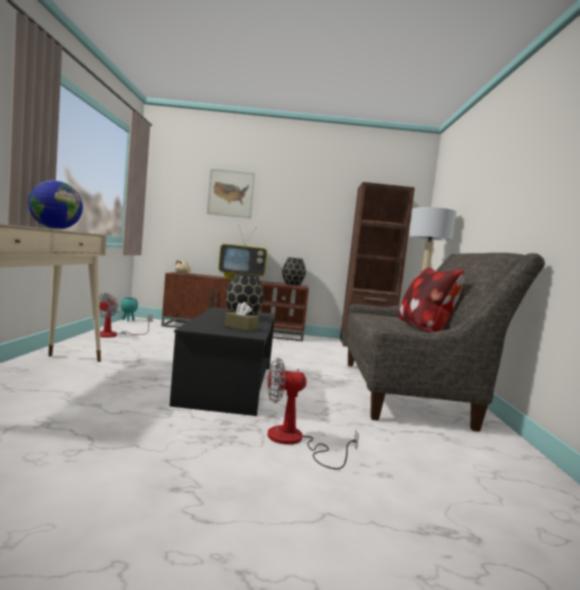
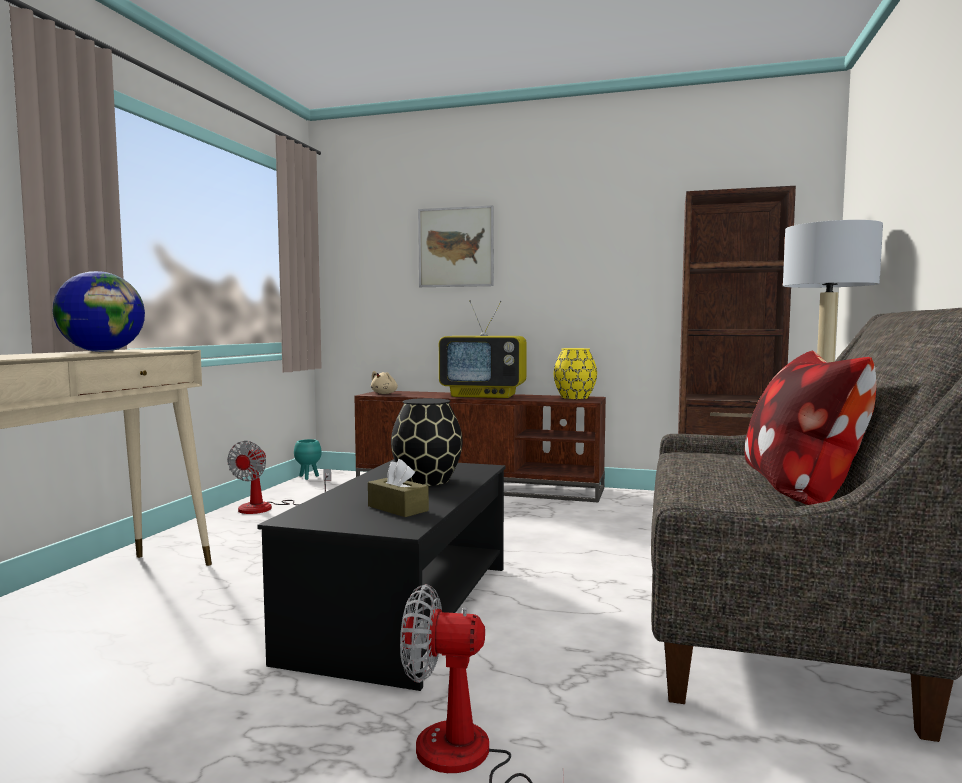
camera: 15 degrees right, 0 degrees up
black vase [282,257,306,286] -> yellow vase [554,348,597,399]

